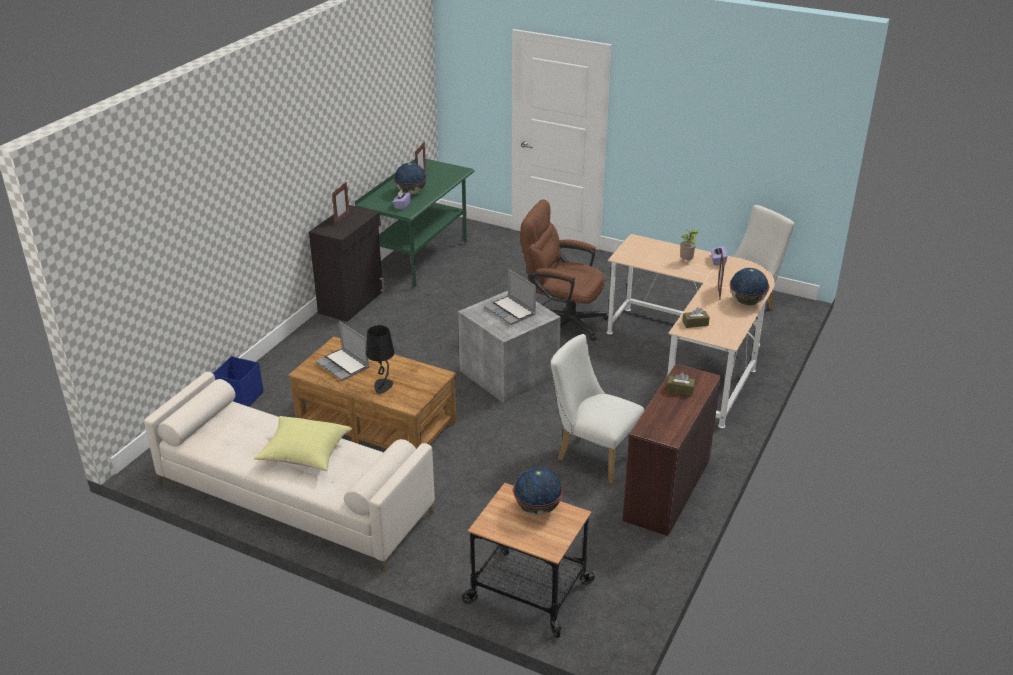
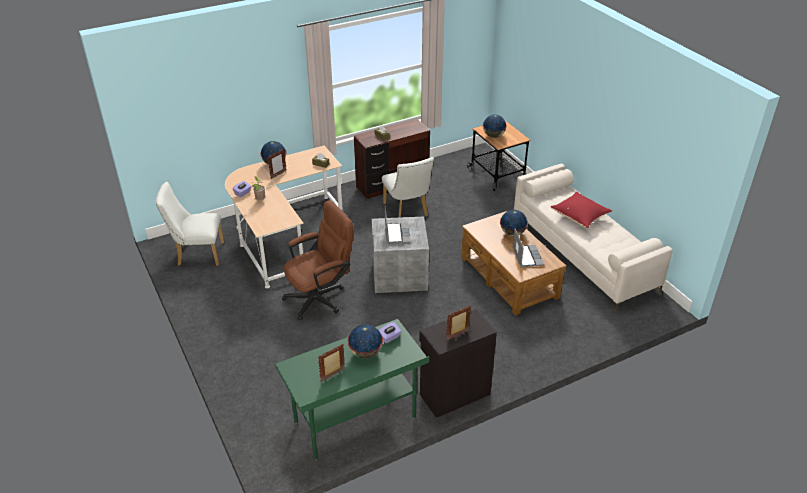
camera: 145 degrees left, 5 degrees up
blue storage box [213,356,263,407] -> none
yellow pillow [254,416,352,471] -> red pillow [550,191,612,228]
black table lamp [366,325,394,394] -> globe [500,210,528,236]
brown office chair [520,199,608,341] -> brown office chair turned 90 degrees counterclockwise [282,200,354,320]

